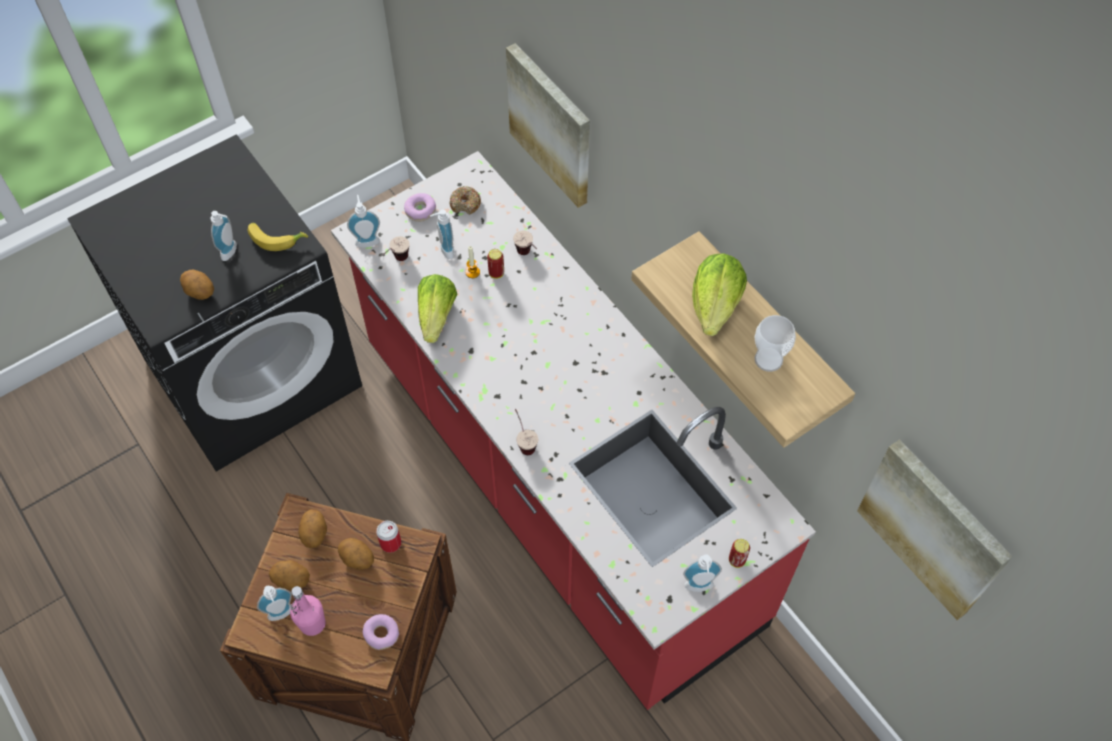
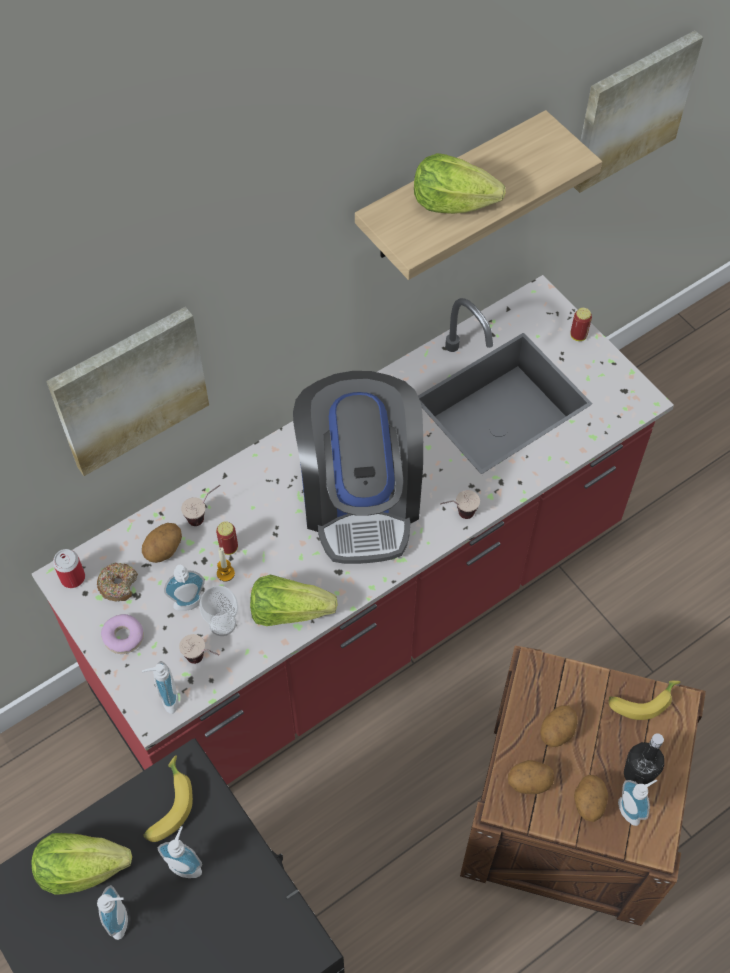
camera: 90 degrees left, 0 degrees up
potato [180,269,214,300] -> potato moved to [142,523,182,563]
pink bottle [290,586,326,636] -> black bottle [624,733,664,784]
donut [363,614,399,650] -> banana [609,681,681,720]
can [376,521,401,553] -> can moved to [53,549,85,588]
soap dispenser [683,554,722,592] -> soap dispenser moved to [97,885,128,940]
cup [755,315,796,372] -> cup moved to [199,586,238,636]
none -> lettuce [32,833,132,894]
none -> coffee machine [293,371,423,564]

